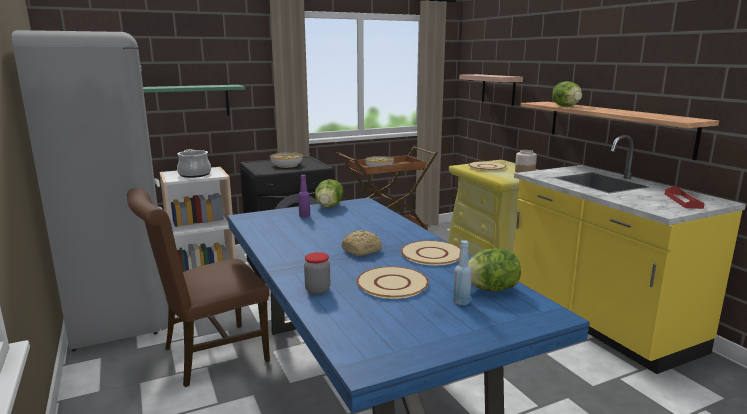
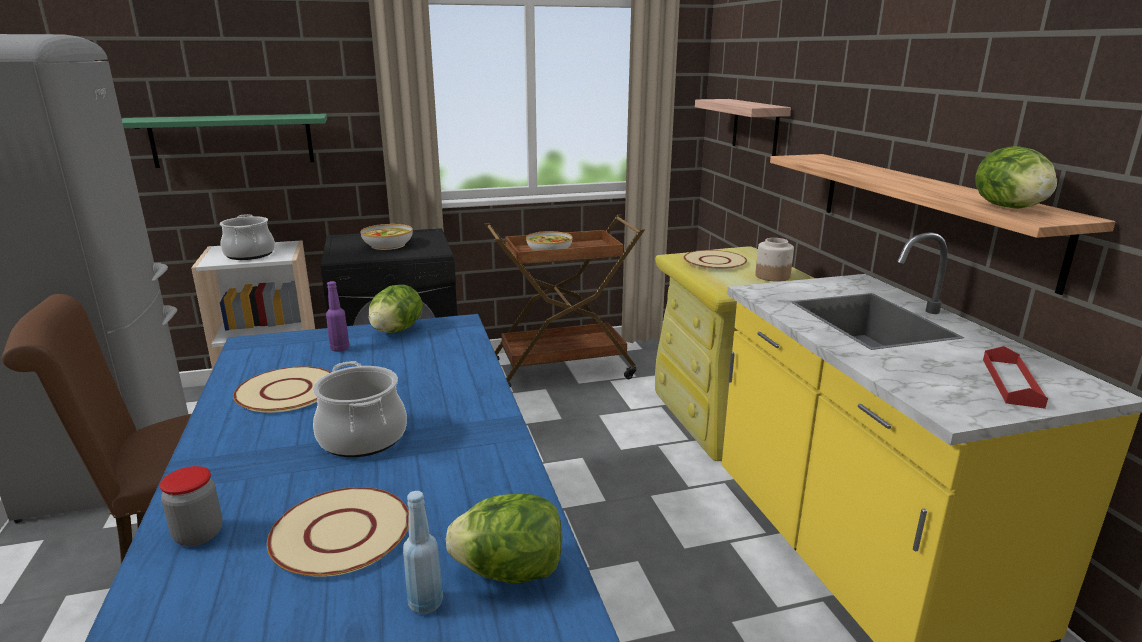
camera: 10 degrees right, 5 degrees up
bread [342,230,382,256] -> cooking pot [313,361,407,457]
beige plate [401,241,460,265] -> beige plate moved to [233,366,331,413]
lettuce [552,81,582,107] -> lettuce moved to [975,146,1057,209]

